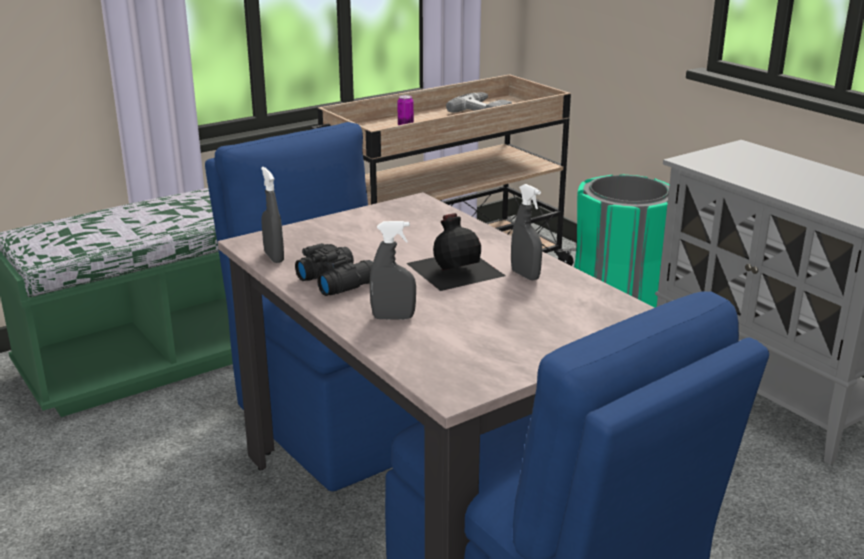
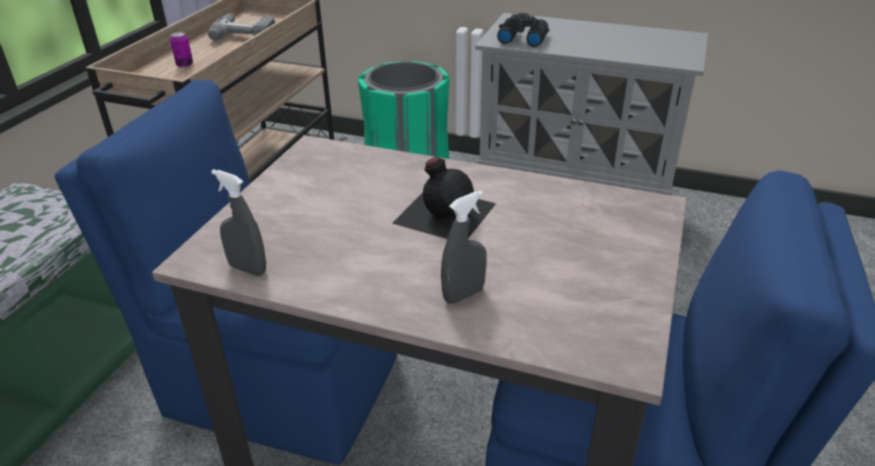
camera: 35 degrees left, 10 degrees up
black binoculars [295,243,373,296] -> black binoculars moved to [497,13,549,47]
grey spray bottle [511,184,542,280] -> none

